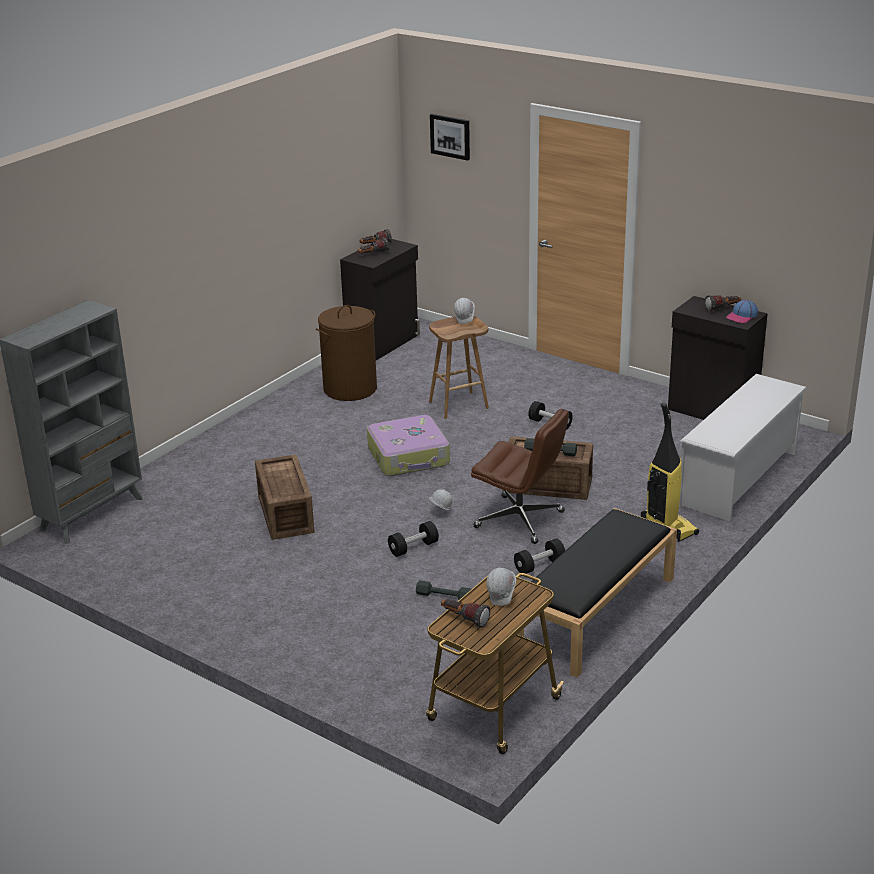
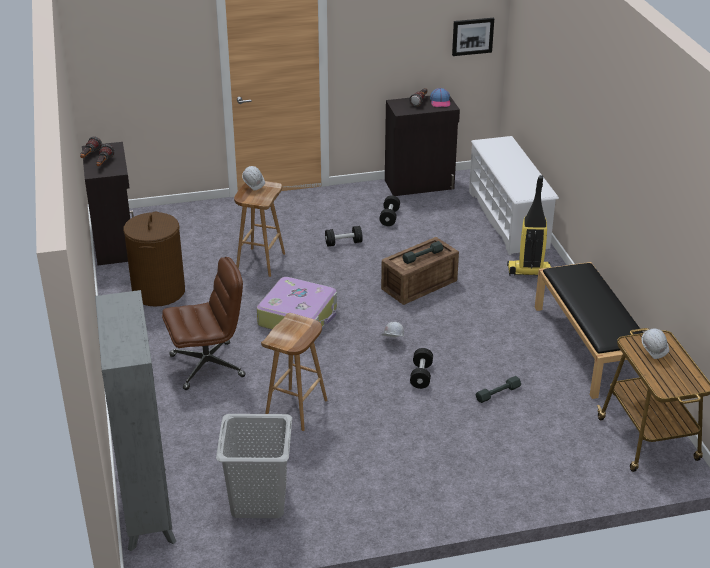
camera: 50 degrees left, 5 degrees up
crate [255,455,314,540] -> brown stool [261,313,328,431]
picture [430,114,470,161] -> picture moved to [452,18,494,56]
flashlight [441,599,490,628] -> none
brown office chair [471,409,569,544] -> brown office chair moved to [162,257,246,390]
black dumbbell [514,538,565,574] -> black dumbbell moved to [379,195,400,226]
none -> grey laundry basket [216,414,292,518]

